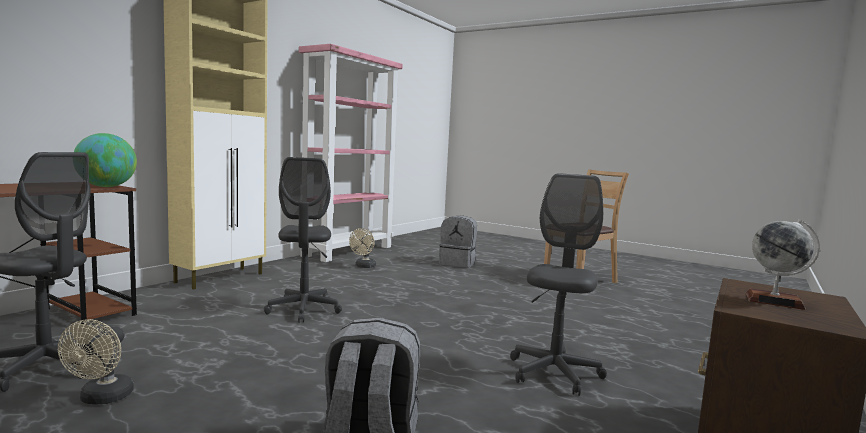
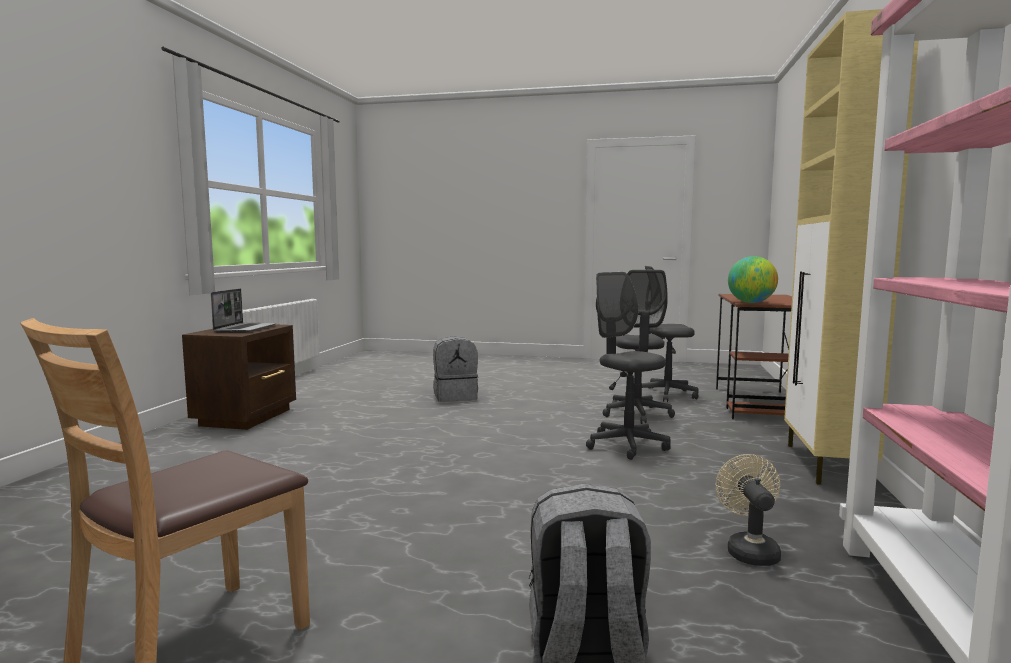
camera: 160 degrees right, 0 degrees up
beige fan [58,319,133,404] -> none
grey office chair [510,173,607,396] -> grey office chair moved to [603,270,675,424]
globe [745,219,820,310] -> laptop [211,289,276,333]

